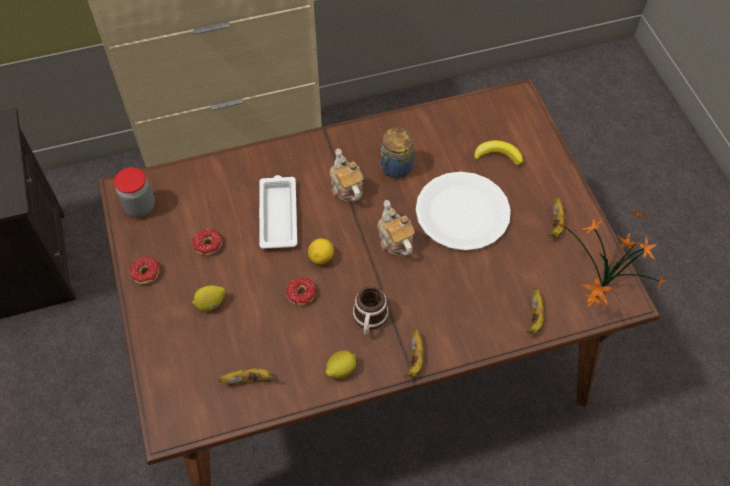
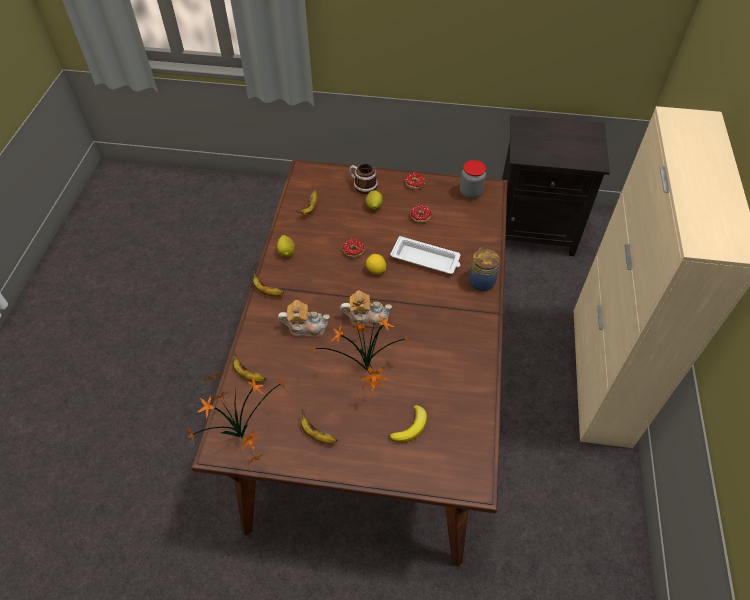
camera: 115 degrees right, 5 degrees down
teapot [330,148,364,202] -> teapot moved to [278,300,330,337]
mug [353,286,389,335] -> mug moved to [350,163,378,194]
jar [380,127,414,178] -> jar moved to [468,248,500,291]
white plate [416,172,511,251] -> potted plant [312,300,410,391]

